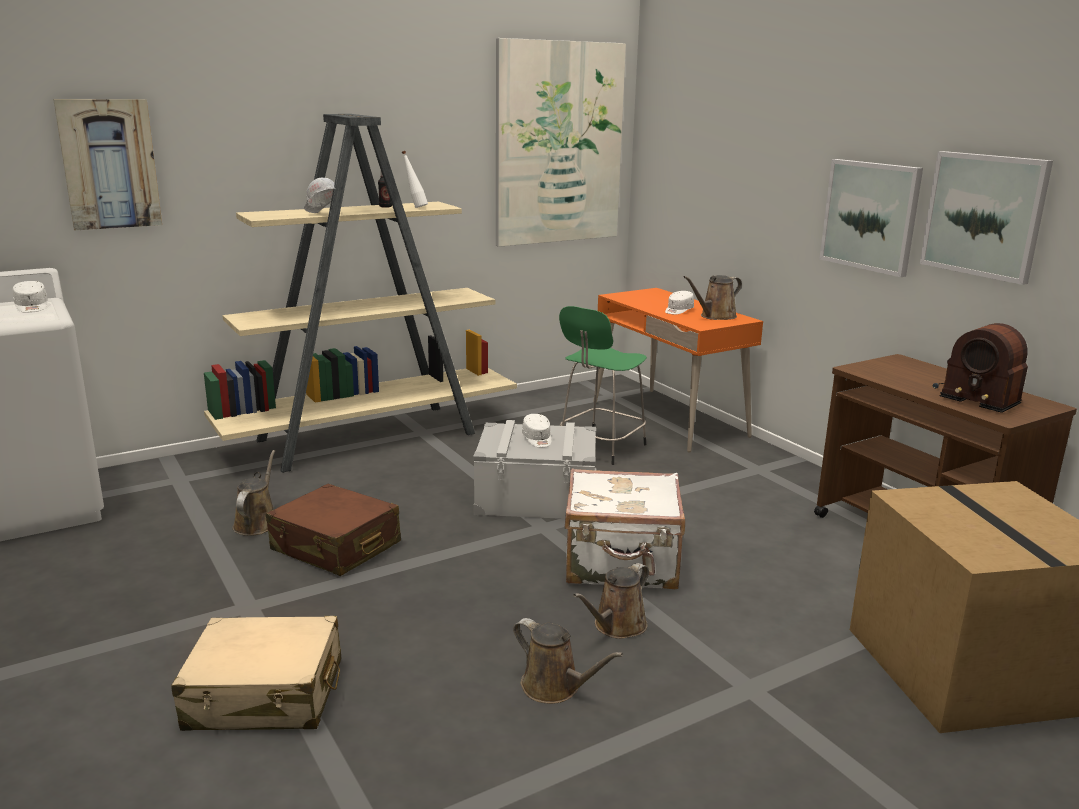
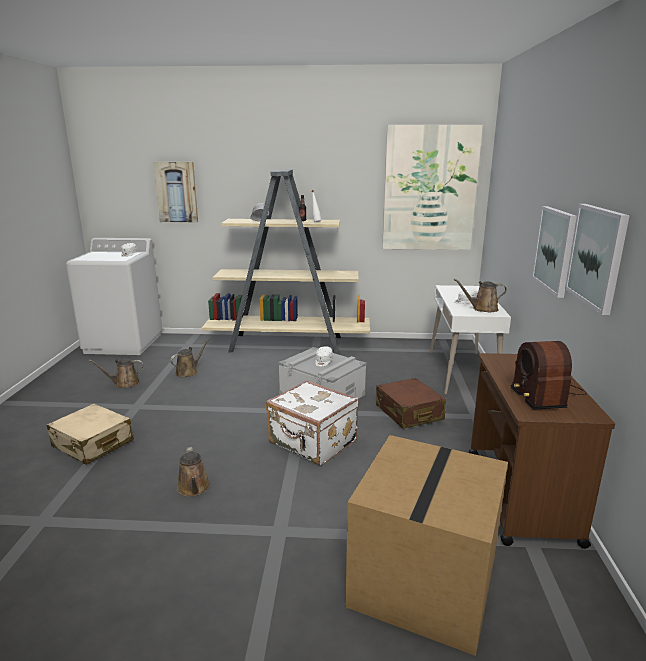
camera: 35 degrees right, 0 degrees up
brown suitcase [266,484,401,576] -> brown suitcase moved to [376,378,446,429]
green stool [559,306,647,465] -> none
brown watering can [573,563,649,639] -> brown watering can moved to [89,358,144,388]
orange desk [593,288,763,453] -> white desk [430,285,511,395]

